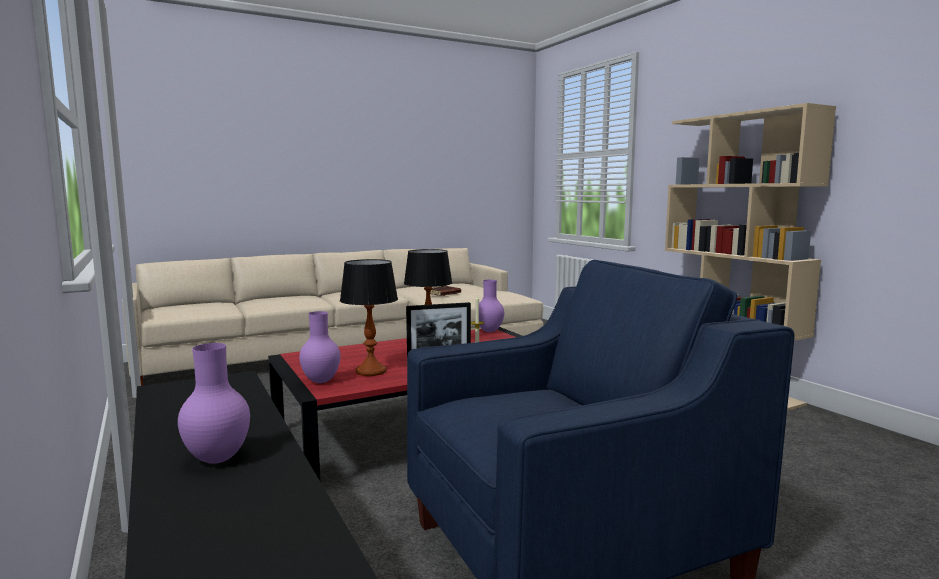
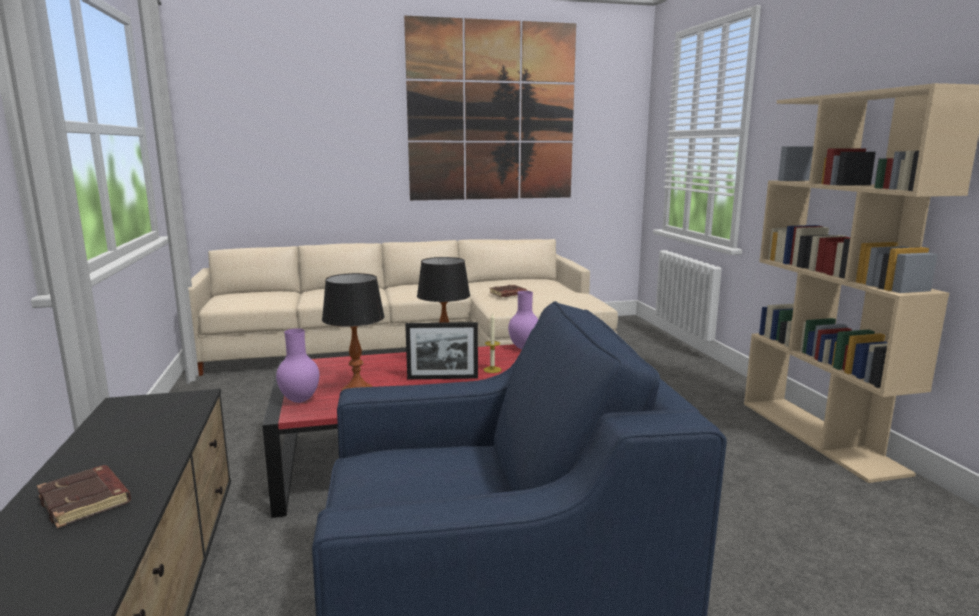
camera: 15 degrees right, 5 degrees up
purple vase [178,343,250,464] -> brown book [37,465,131,528]
none -> picture [404,16,576,200]

